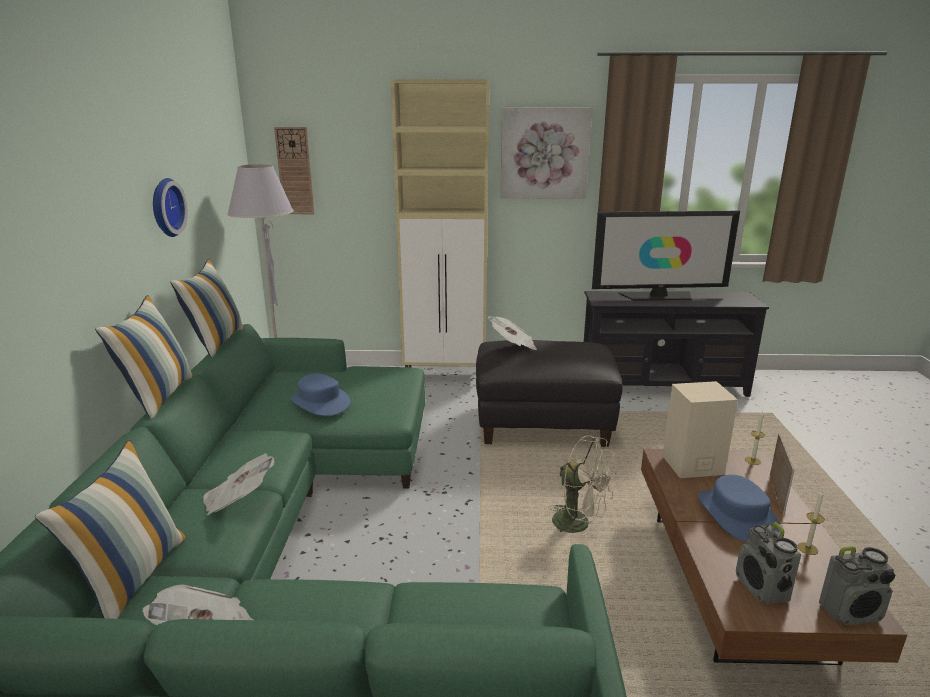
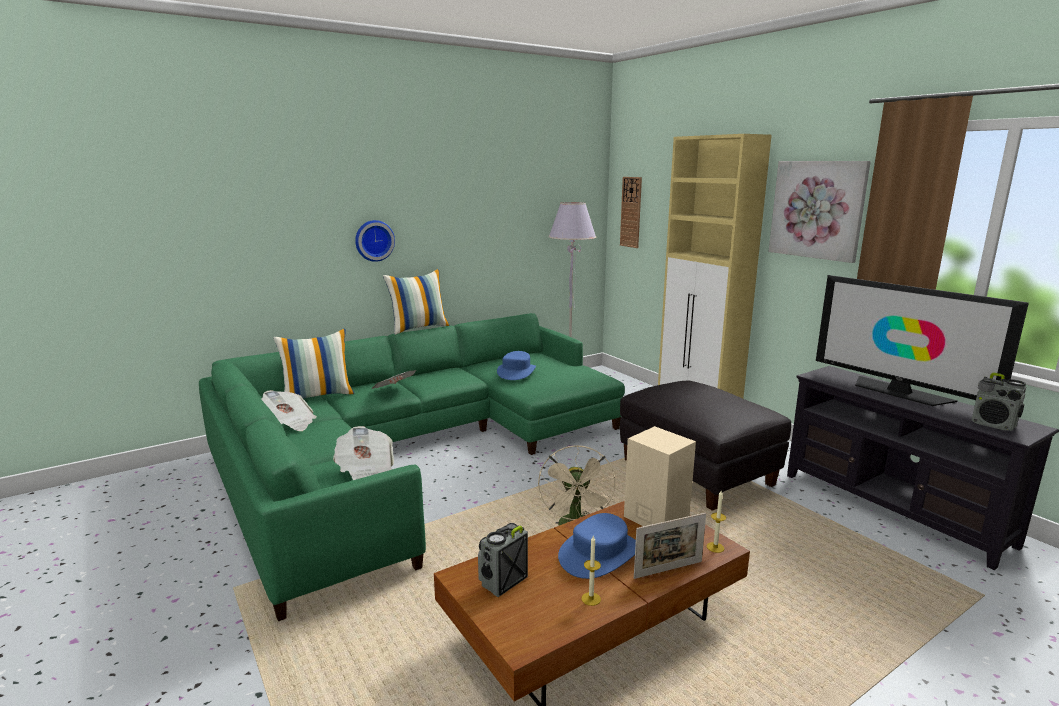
camera: 55 degrees right, 5 degrees down
wall clock [153,178,188,237] -> wall clock moved to [355,220,395,262]
pillow [170,259,244,357] -> none
newspaper [488,316,537,350] -> newspaper moved to [333,426,394,480]
radio [819,546,895,625] -> radio moved to [971,373,1026,431]

